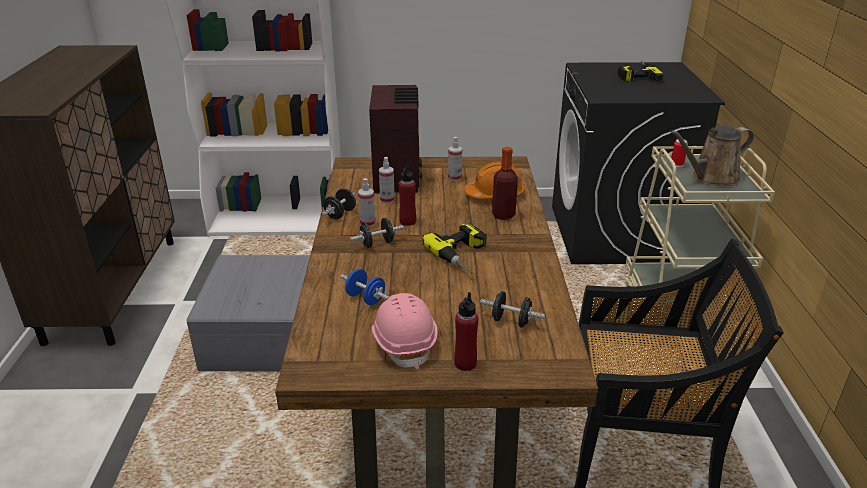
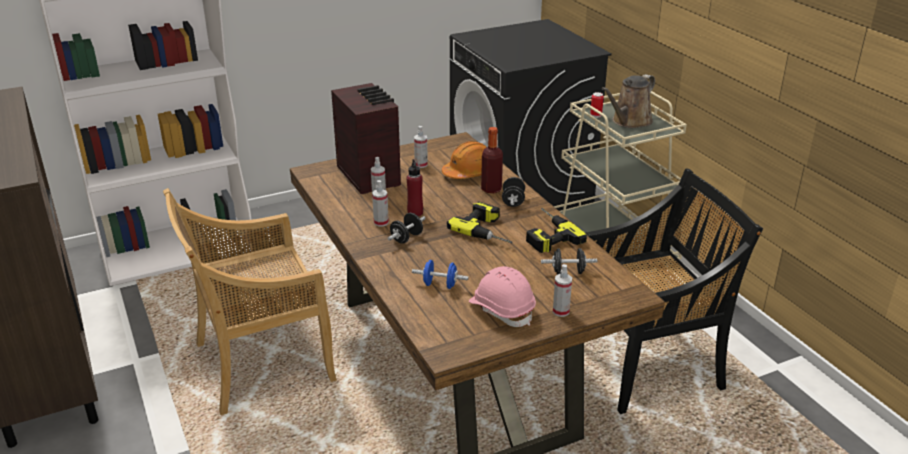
camera: 25 degrees left, 0 degrees up
grey storage box [186,255,310,371] -> beige chair [163,188,337,415]
black dumbbell [322,188,356,219] -> black dumbbell moved to [502,177,525,207]
red bottle [454,292,479,371] -> spray bottle [553,264,572,317]
power drill [617,60,664,82] -> power drill moved to [526,208,587,253]

